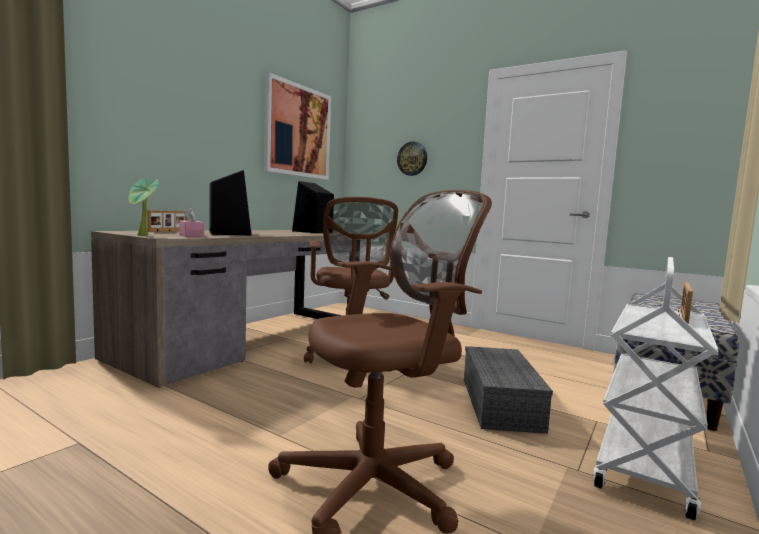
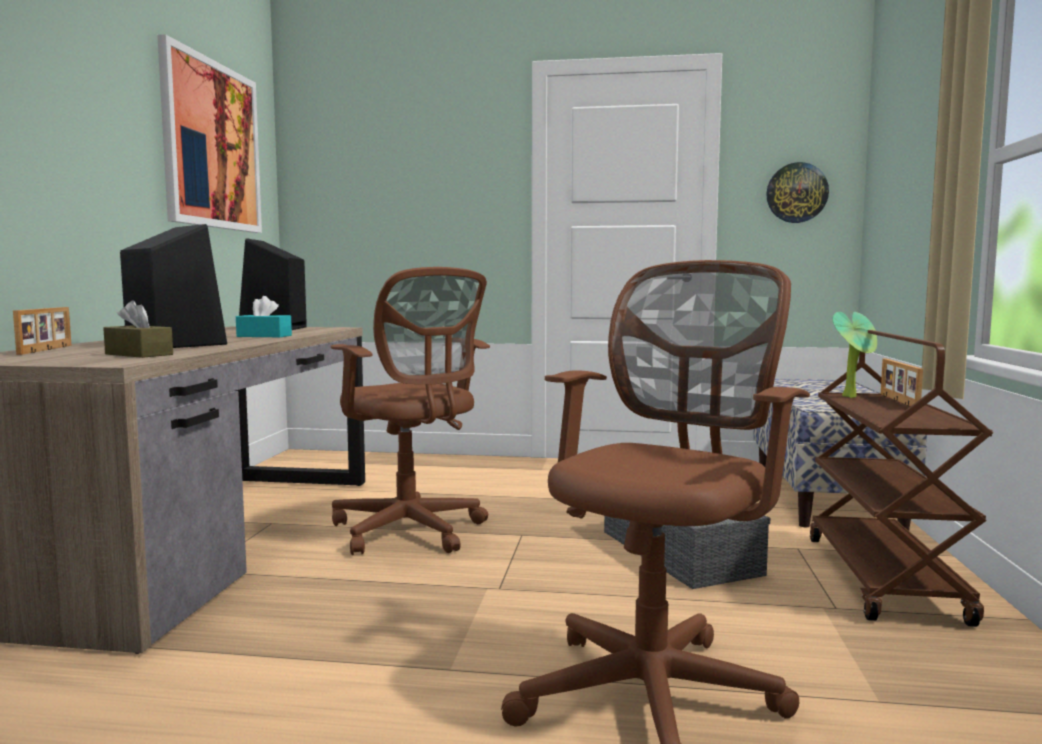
camera: 25 degrees left, 0 degrees up
potted plant [128,178,159,236] -> potted plant moved to [833,312,877,398]
pink tissue box [179,207,204,237] -> brown tissue box [103,300,173,358]
wall clock [397,142,427,176] -> wall clock moved to [766,162,829,223]
white cart [594,257,718,520] -> brown cart [810,330,993,627]
none -> turquoise tissue box [236,296,292,337]

